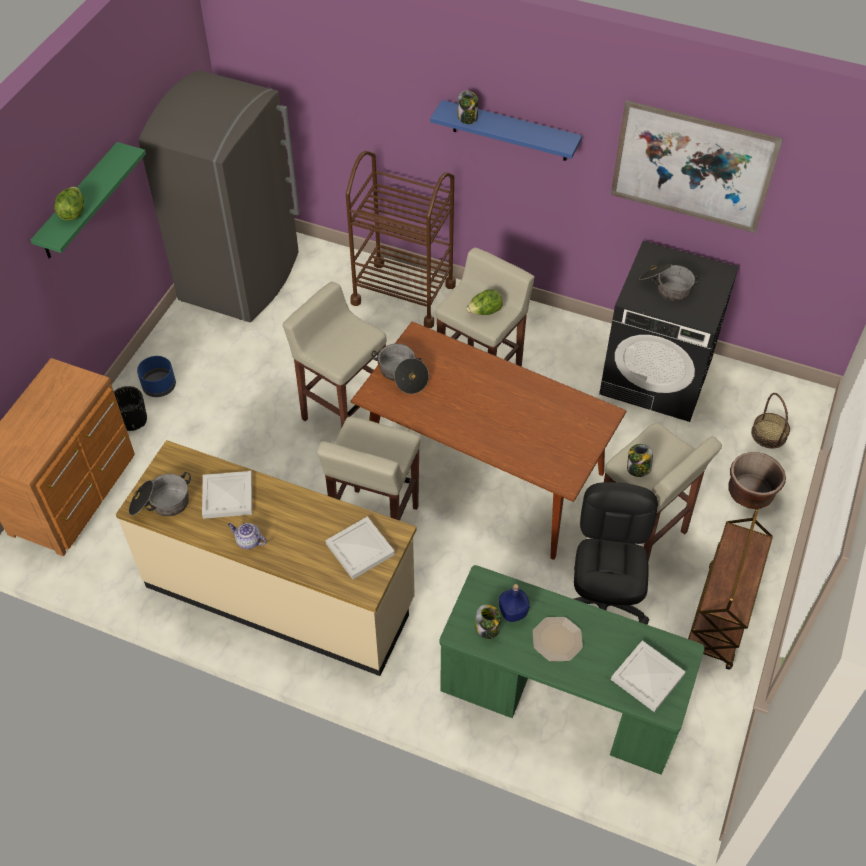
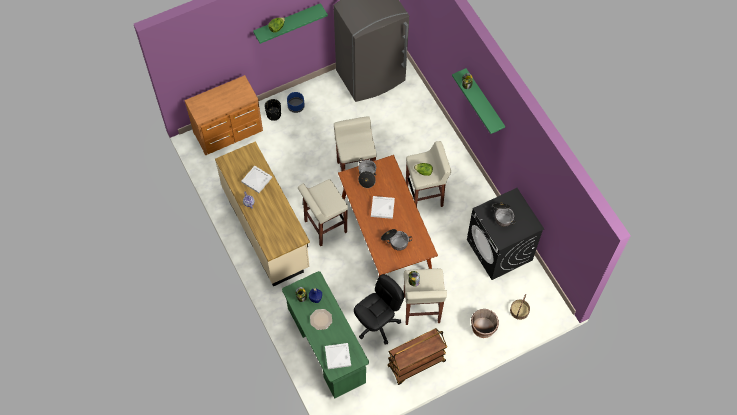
camera: 40 degrees right, 10 degrees up
cooking pot [129,472,191,516] -> cooking pot moved to [381,229,412,251]
white tray [325,516,395,579] -> white tray moved to [371,196,395,219]
brown cart [346,151,456,328] -> none
blue shelf [430,100,582,161] -> green shelf [452,68,505,134]
picture [611,100,783,233] -> none

